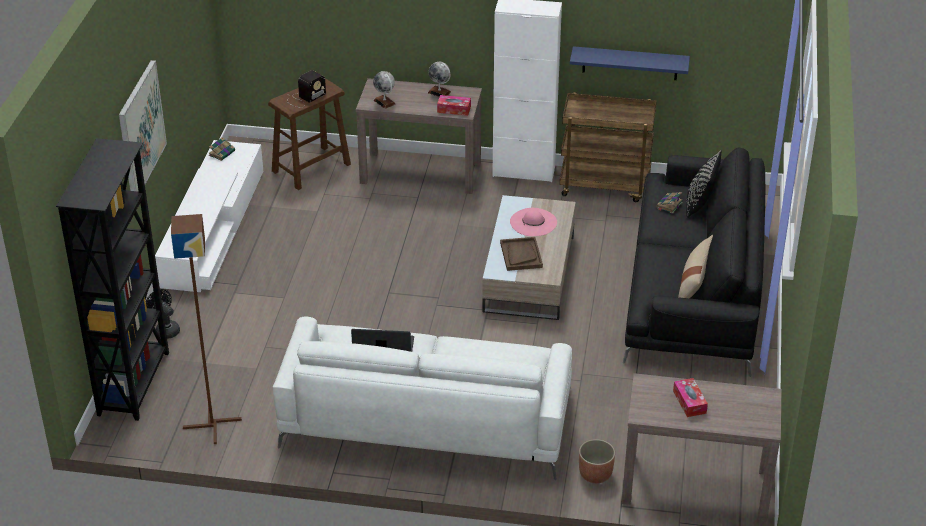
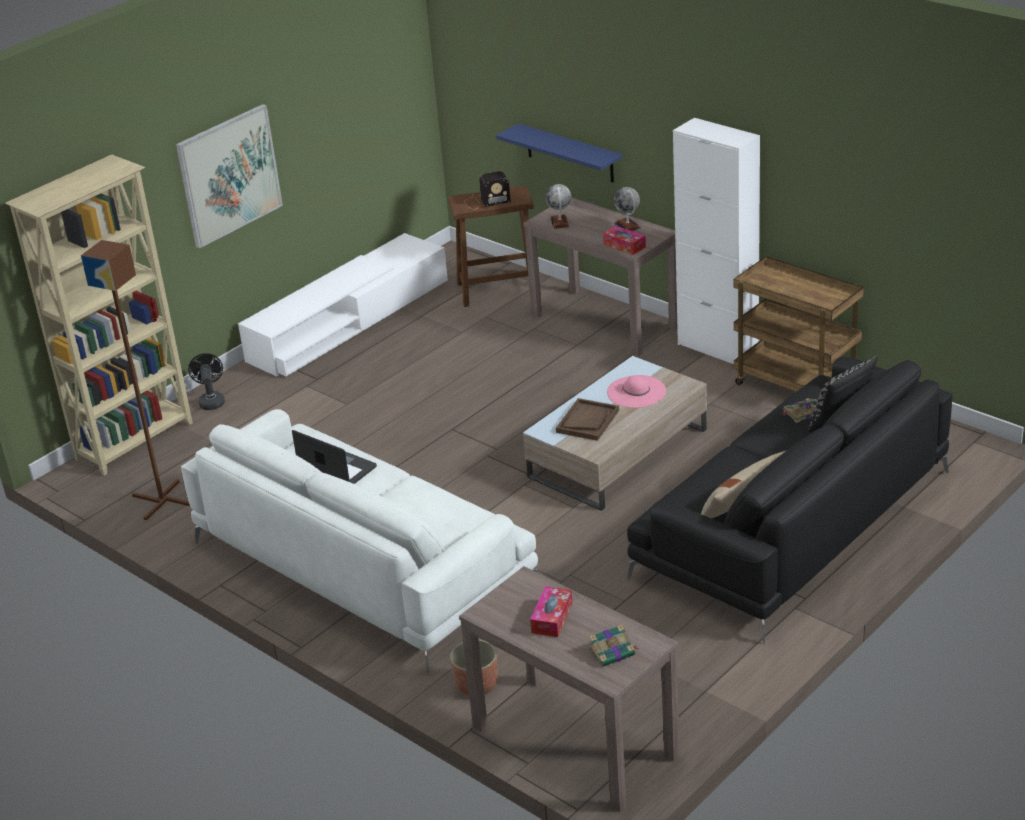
camera: 35 degrees right, 5 degrees down
black bookcase [56,138,169,421] -> beige bookcase [5,154,193,476]
book [209,137,235,161] -> book moved to [589,624,639,667]
blue shelf [570,46,690,80] -> blue shelf moved to [496,124,623,182]

